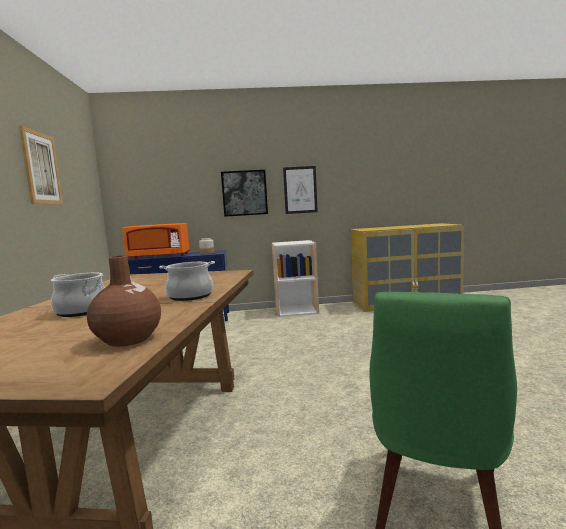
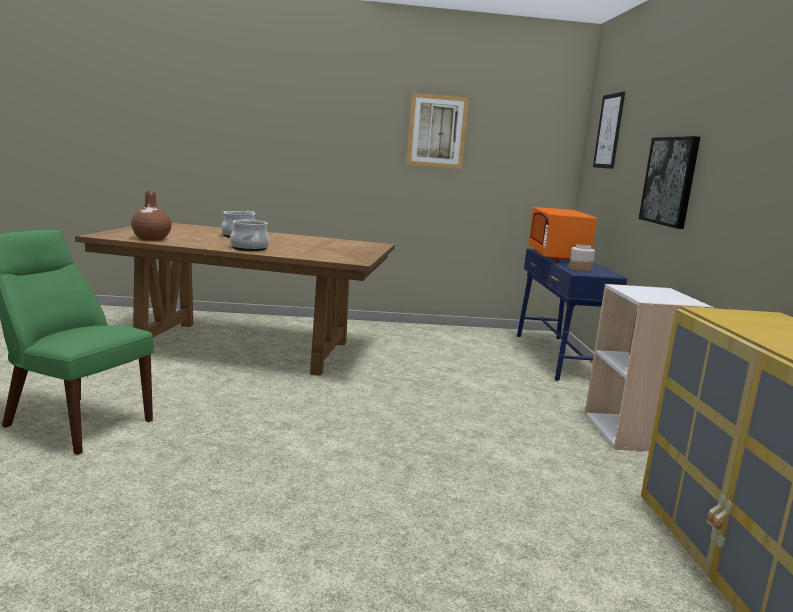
camera: 90 degrees right, 5 degrees up
picture [283,166,318,214] -> picture moved to [593,92,625,169]

